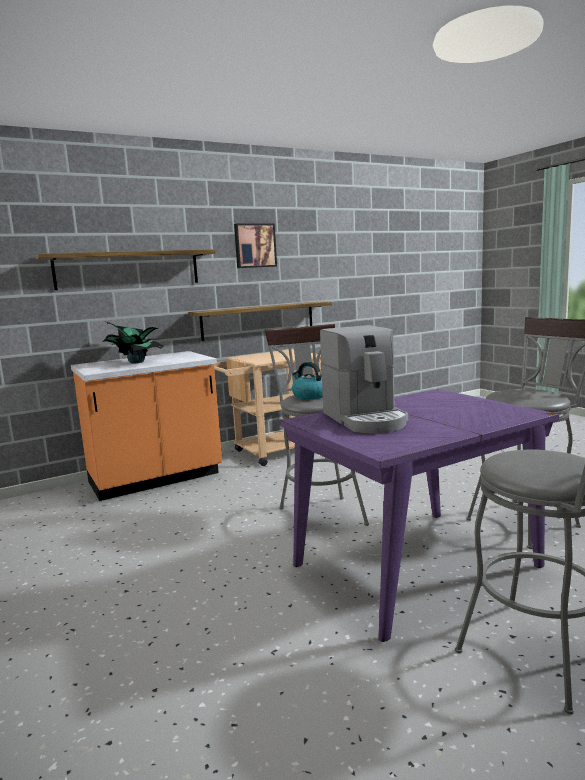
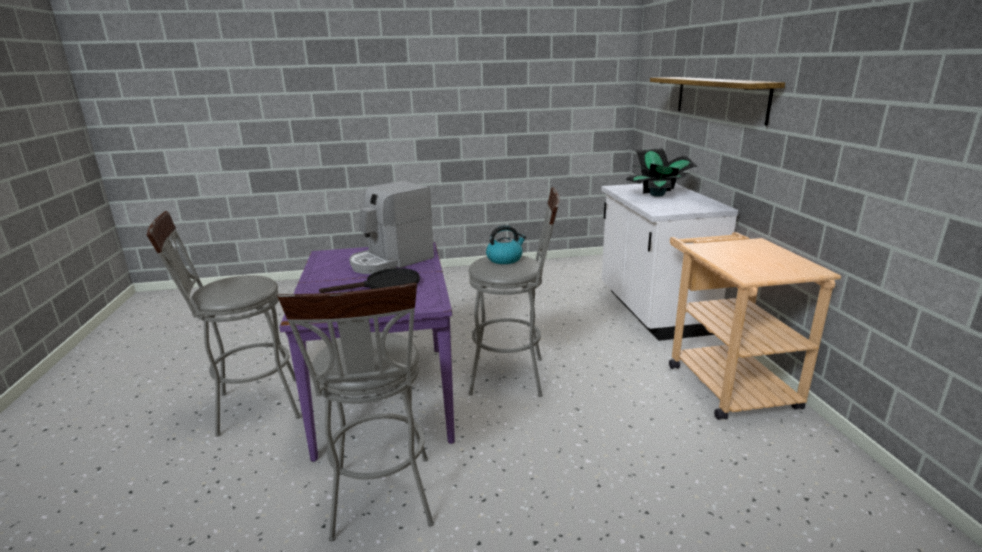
camera: 110 degrees right, 10 degrees up
orange counter [71,351,222,501] -> white counter [601,183,738,341]
shelf [188,301,332,341] -> none
picture [234,224,277,268] -> none
coffee machine [320,325,408,434] -> coffee machine turned 45 degrees counterclockwise [349,181,434,274]
none -> black frying pan [319,268,420,293]

